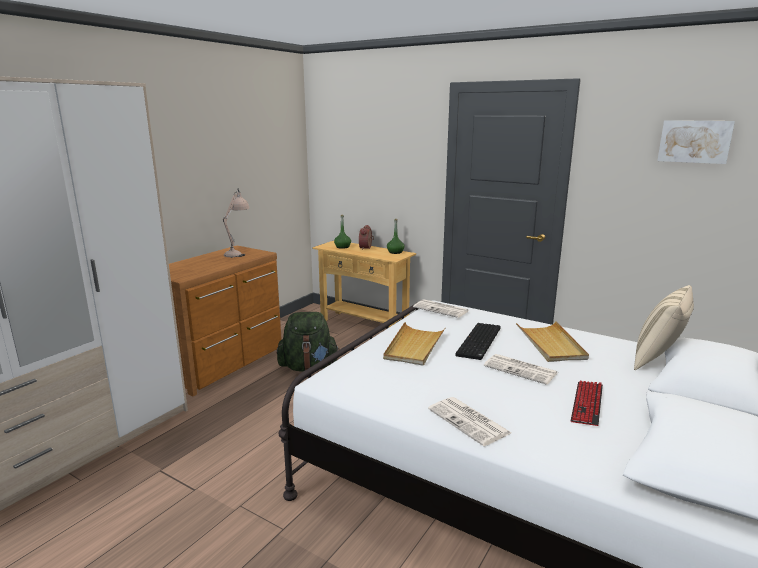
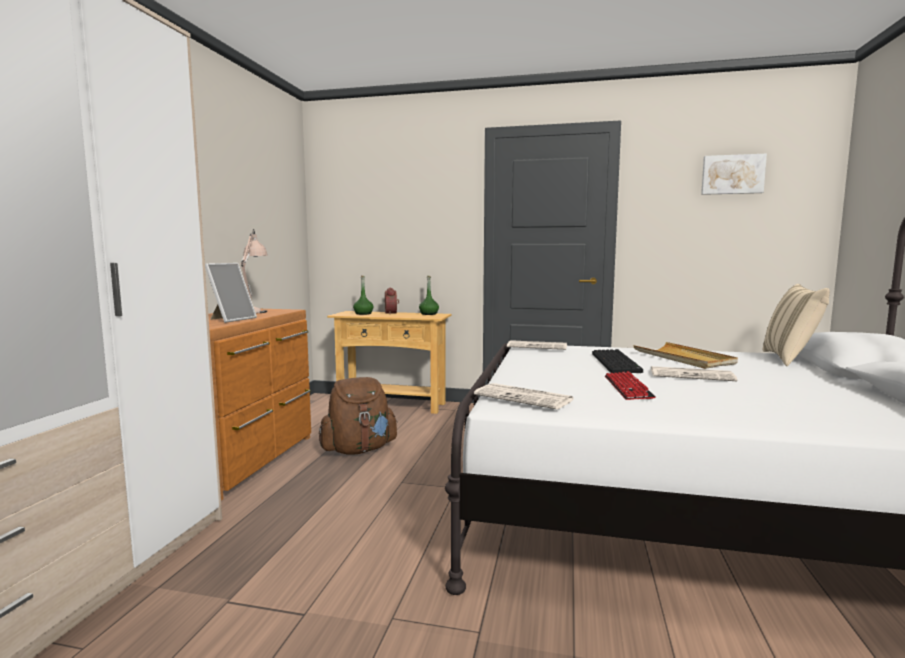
camera: 20 degrees left, 10 degrees down
green backpack [277,312,340,371] -> brown backpack [319,377,398,454]
beige tray [383,322,446,366] -> none
newspaper [428,397,511,446] -> newspaper moved to [474,383,575,409]
keyboard [571,381,603,426] -> keyboard moved to [605,371,656,400]
none -> picture frame [205,263,257,323]

